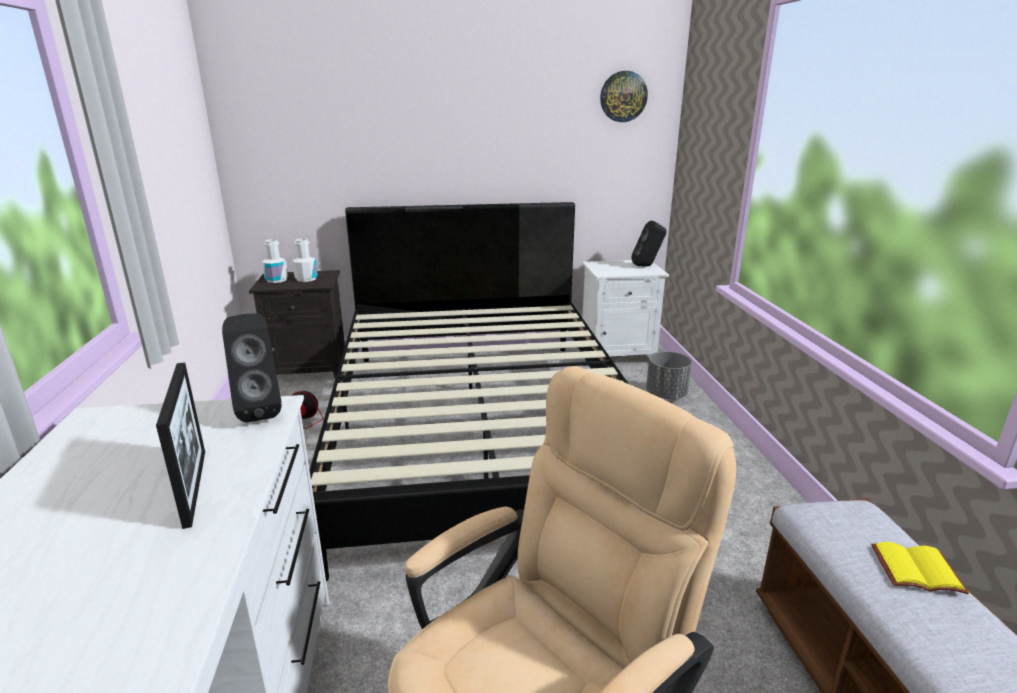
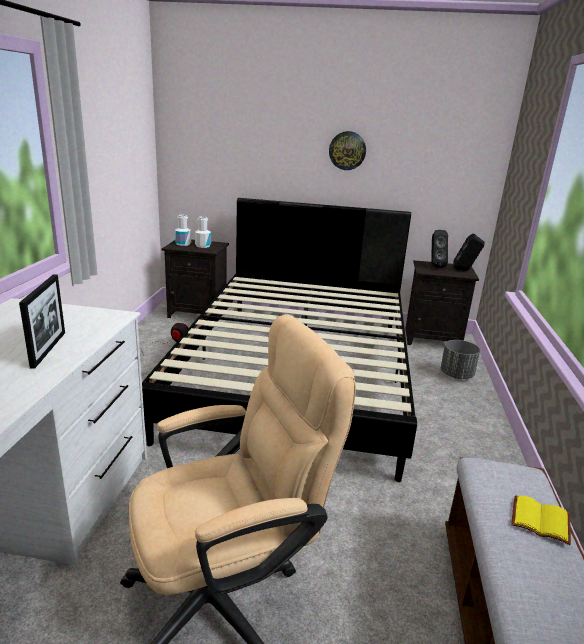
camera: 15 degrees right, 0 degrees up
black speaker [222,313,282,423] -> black speaker moved to [431,230,448,268]
white nightstand [582,260,669,357] -> black nightstand [405,260,479,345]
wall clock [600,71,648,122] -> wall clock moved to [329,131,366,170]

